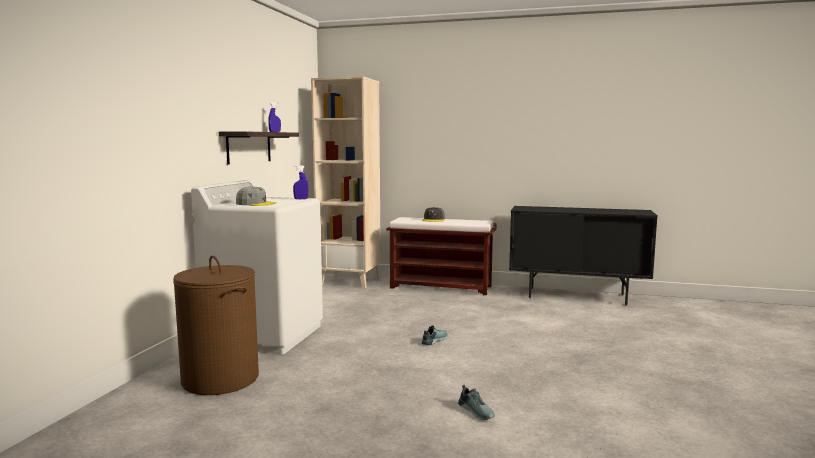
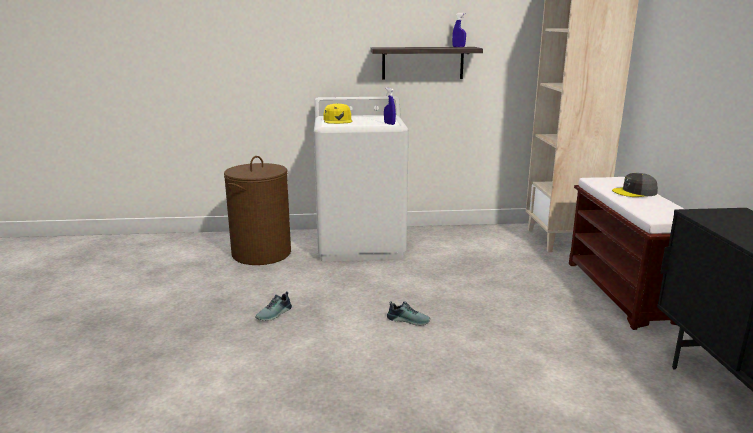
camera: 70 degrees right, 10 degrees up
grey cap [236,186,276,206] -> yellow cap [323,103,353,124]
shoe [458,385,495,420] -> shoe moved to [255,291,292,321]

